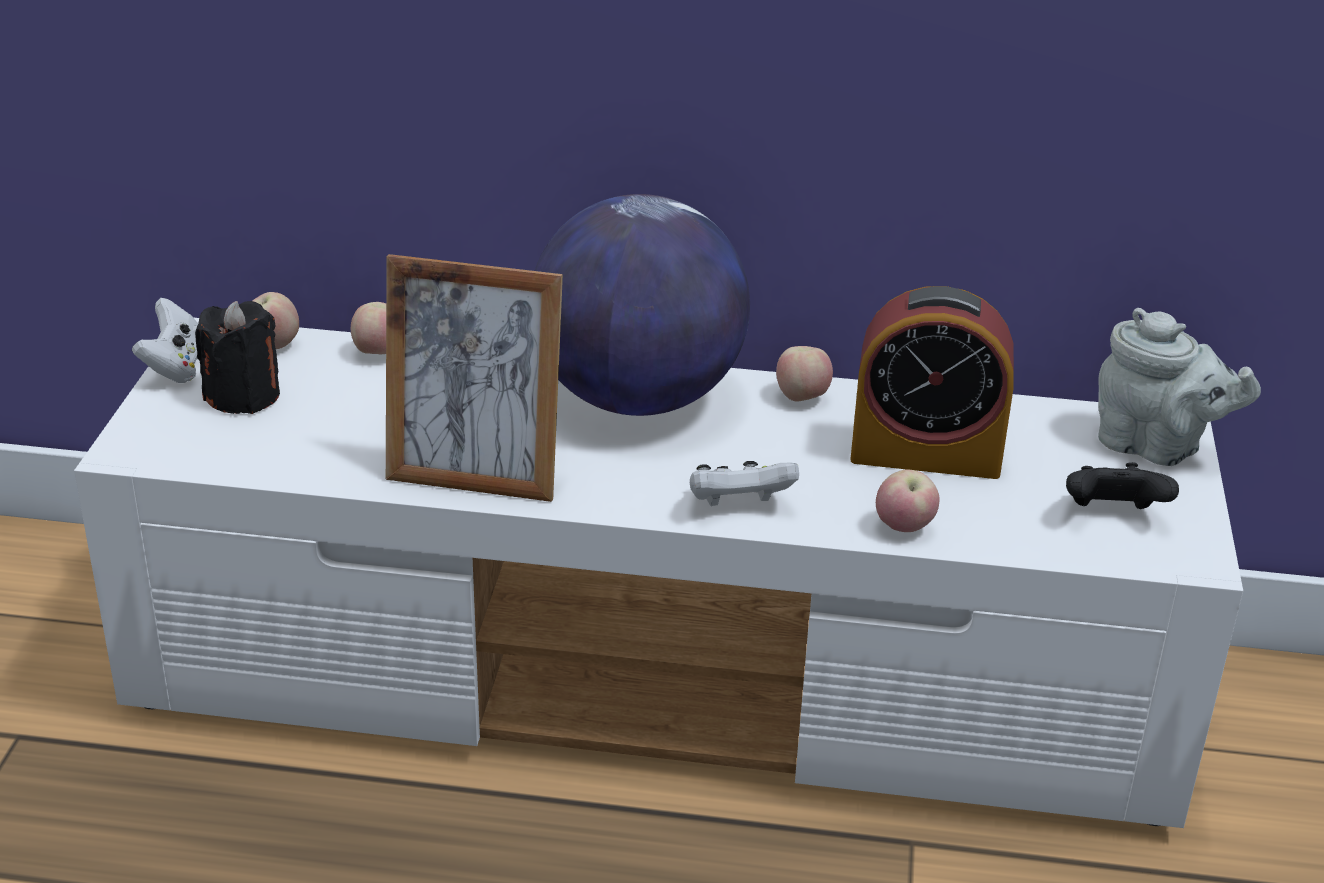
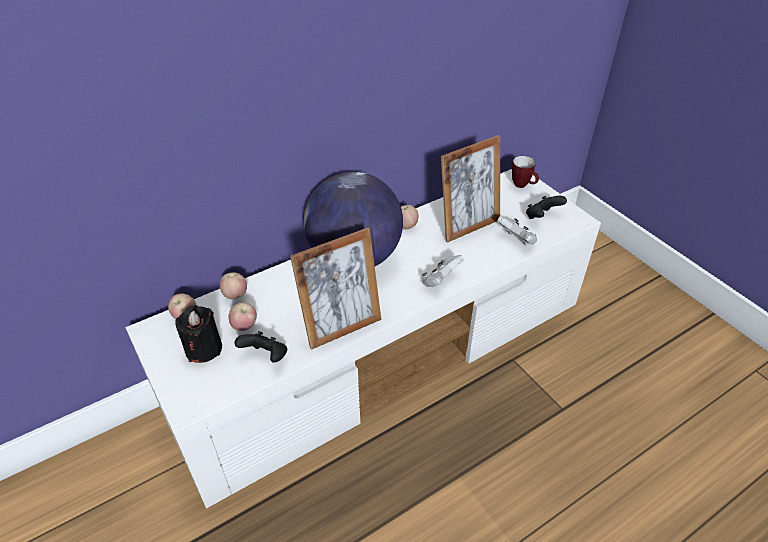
camera: 40 degrees left, 10 degrees up
white game controller [132,298,198,383] -> white game controller moved to [497,215,537,245]
alarm clock [850,286,1014,479] -> picture frame [441,135,500,243]
apple [876,469,939,532] -> apple moved to [229,302,257,331]
grey teapot [1098,308,1261,466] -> mug [512,156,539,188]
none -> black game controller [234,331,287,363]

